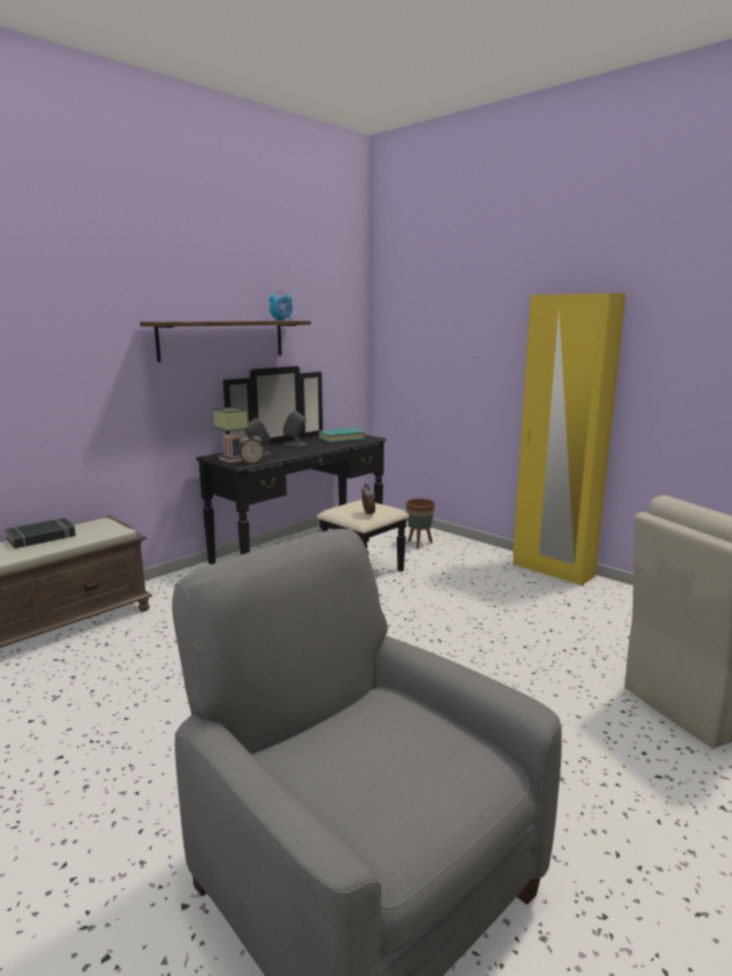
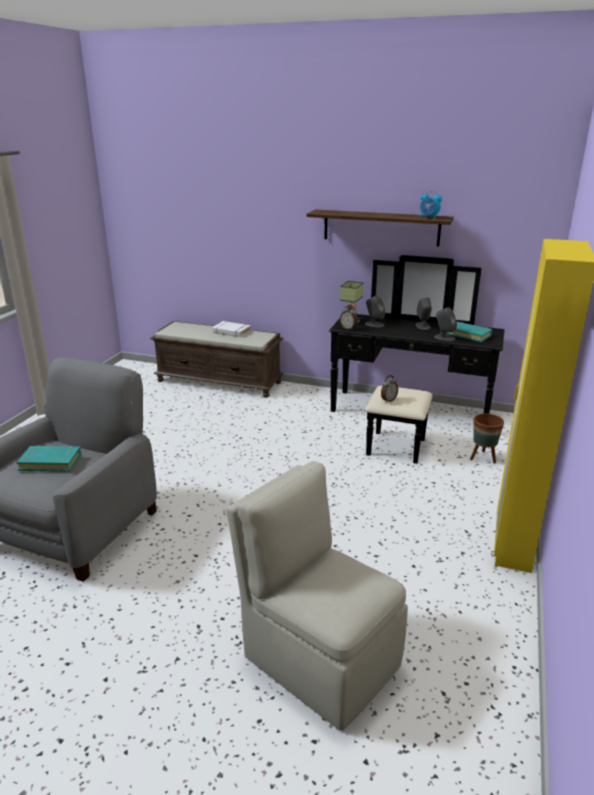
camera: 65 degrees right, 10 degrees up
black book [5,518,76,548] -> white book [213,321,251,337]
none -> turquoise book [16,445,81,472]
none -> grey speaker [434,307,457,341]

